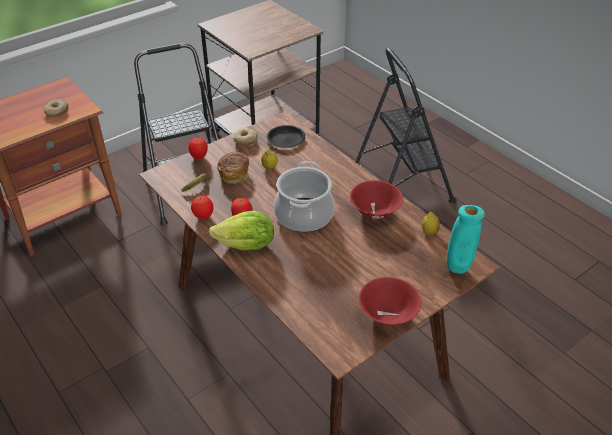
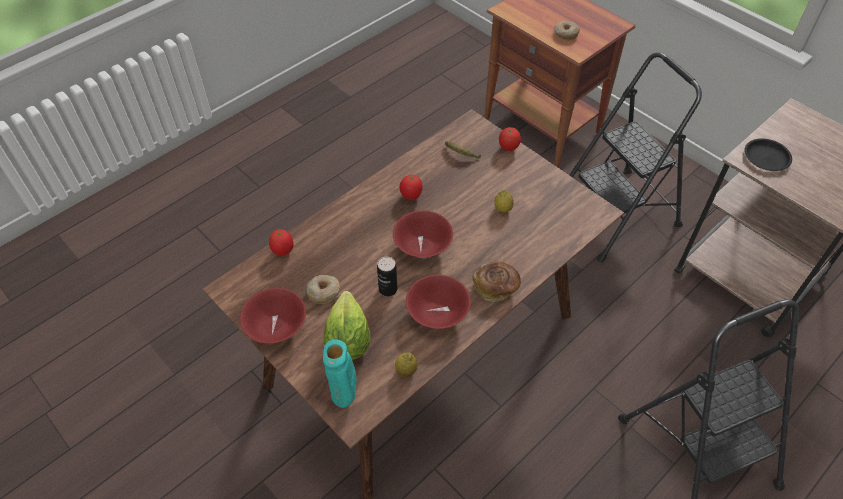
camera: 85 degrees right, 10 degrees up
tomato [191,196,214,219] -> tomato moved to [269,229,293,256]
lettuce [209,211,274,250] -> lettuce moved to [323,291,371,360]
bread [217,152,249,184] -> bread moved to [472,262,521,302]
donut [233,128,258,147] -> donut moved to [306,275,340,304]
black plate [267,125,305,148] -> black plate moved to [744,138,792,171]
cooking pot [274,161,334,232] -> red bowl [393,210,453,258]
none -> can [377,257,397,296]

